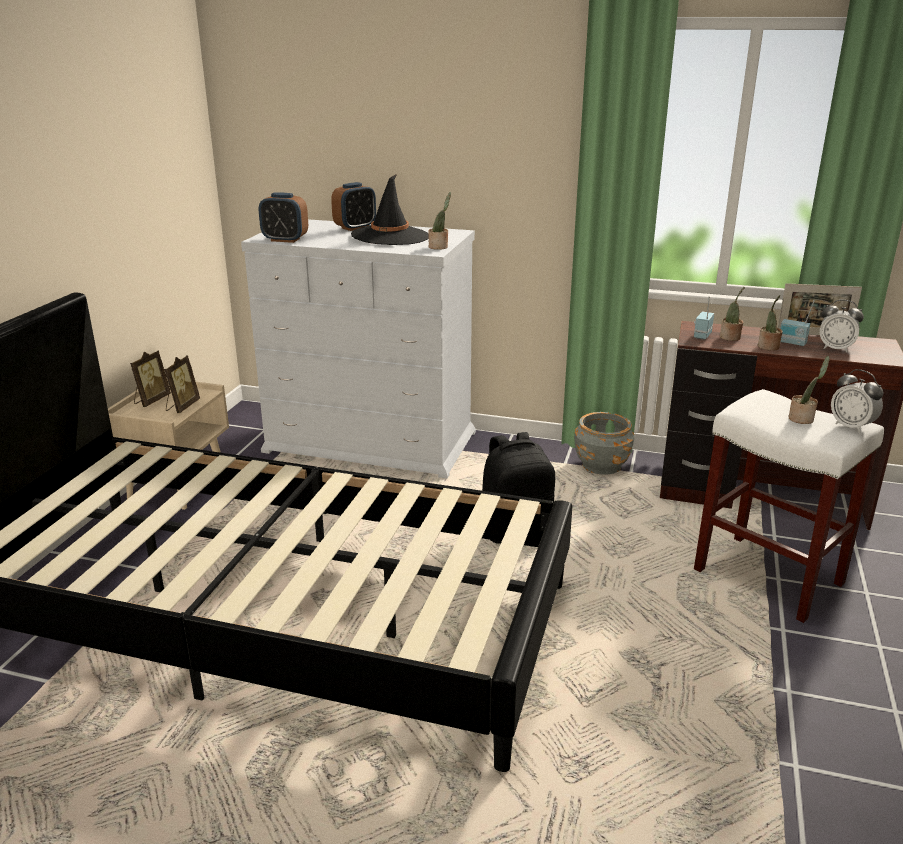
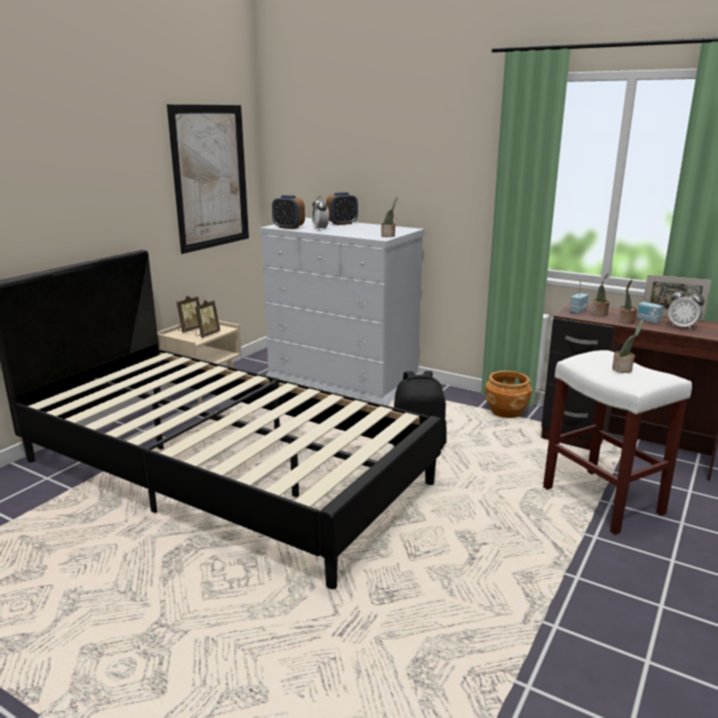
camera: 15 degrees right, 5 degrees down
black hat [351,174,429,245] -> none
grey planter [574,412,635,474] -> brown planter [485,371,532,418]
alarm clock [831,369,883,433] -> alarm clock moved to [312,196,329,230]
none -> picture [167,104,249,254]

